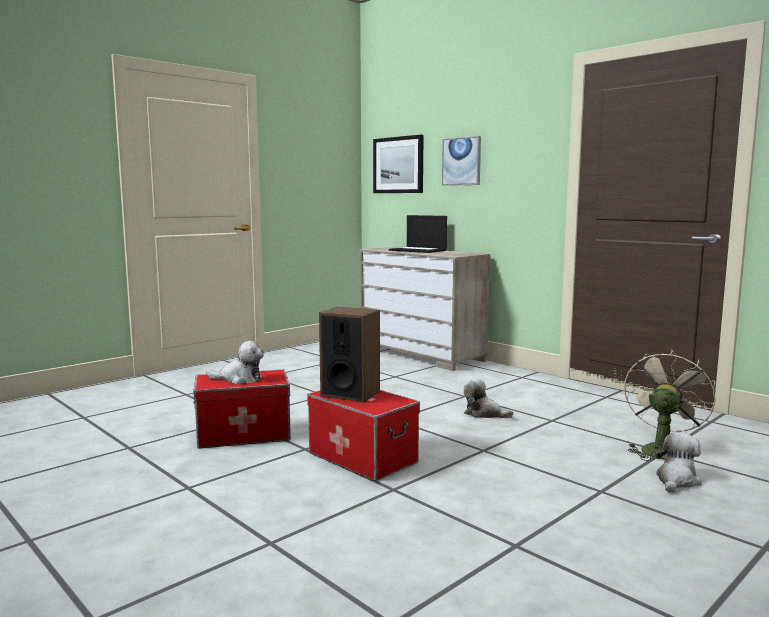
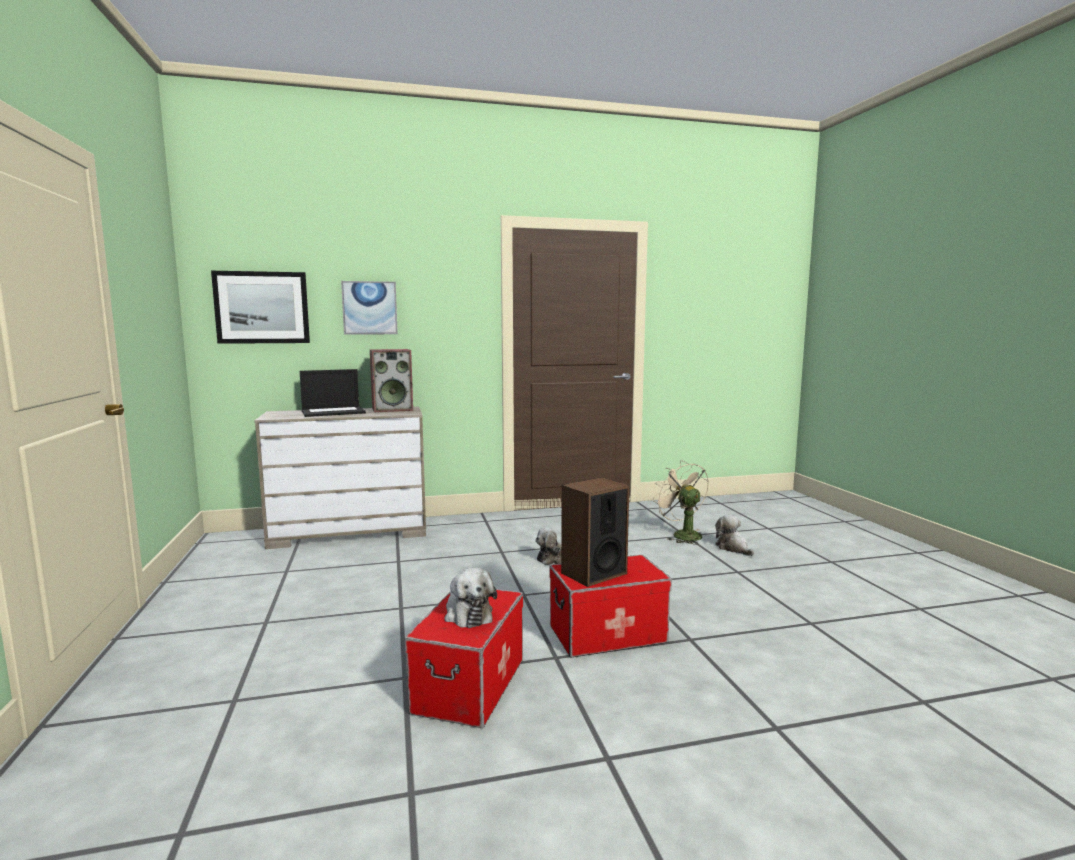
camera: 60 degrees left, 0 degrees up
plush toy [206,341,264,384] -> plush toy turned 120 degrees clockwise [445,568,497,628]
none -> speaker [370,349,413,412]

